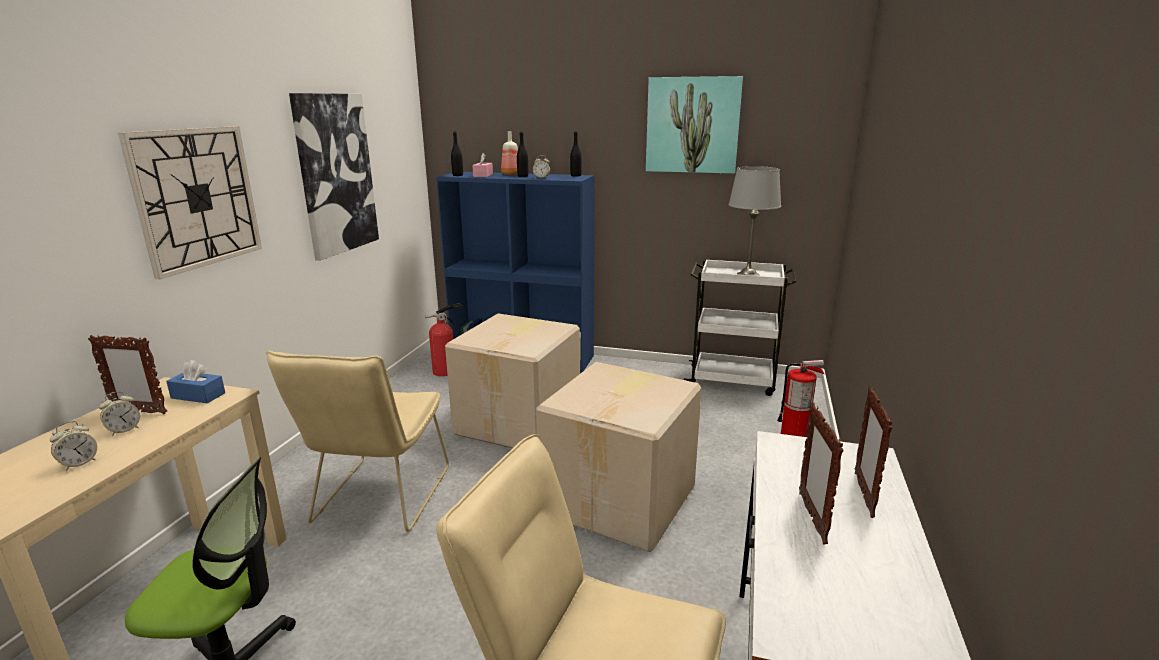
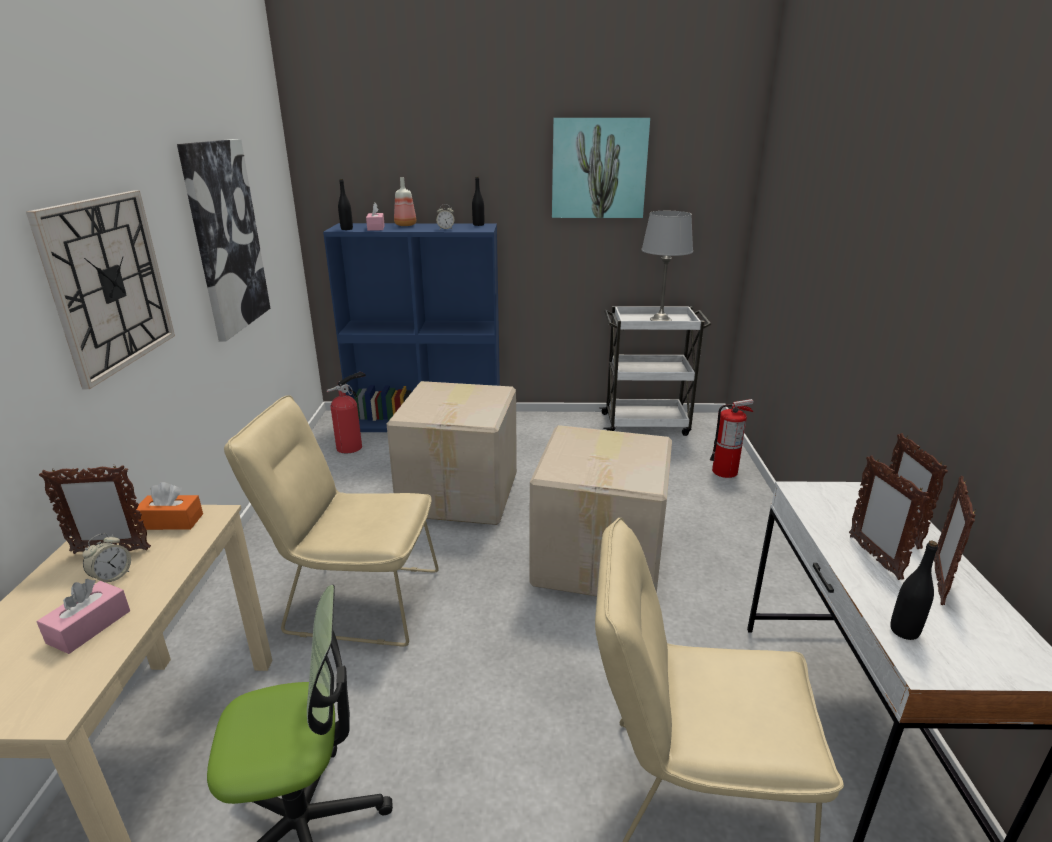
camera: 15 degrees left, 5 degrees up
alarm clock [50,421,97,471] -> pink tissue box [37,579,130,654]
blue tissue box [166,360,225,403] -> orange tissue box [134,482,203,530]
beige chair [266,351,449,532] -> beige chair turned 105 degrees clockwise [224,395,439,647]
black bottle [517,132,528,177] -> black bottle moved to [890,540,938,640]
none -> picture frame [933,476,976,605]

